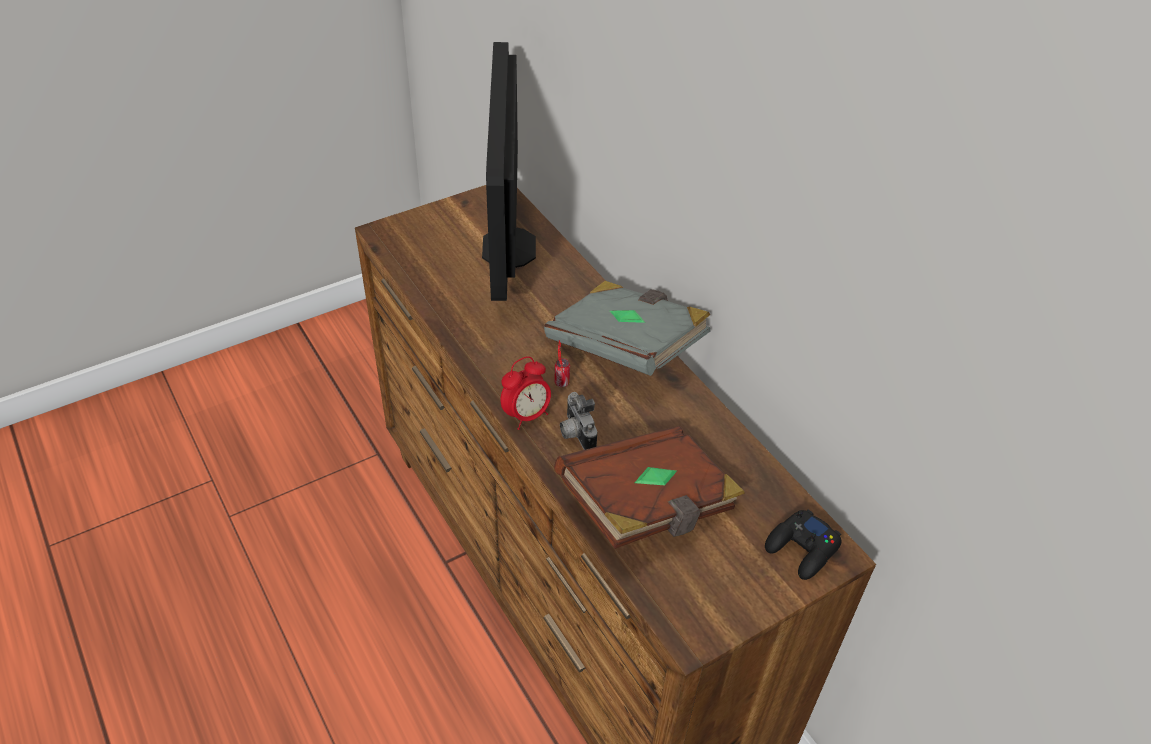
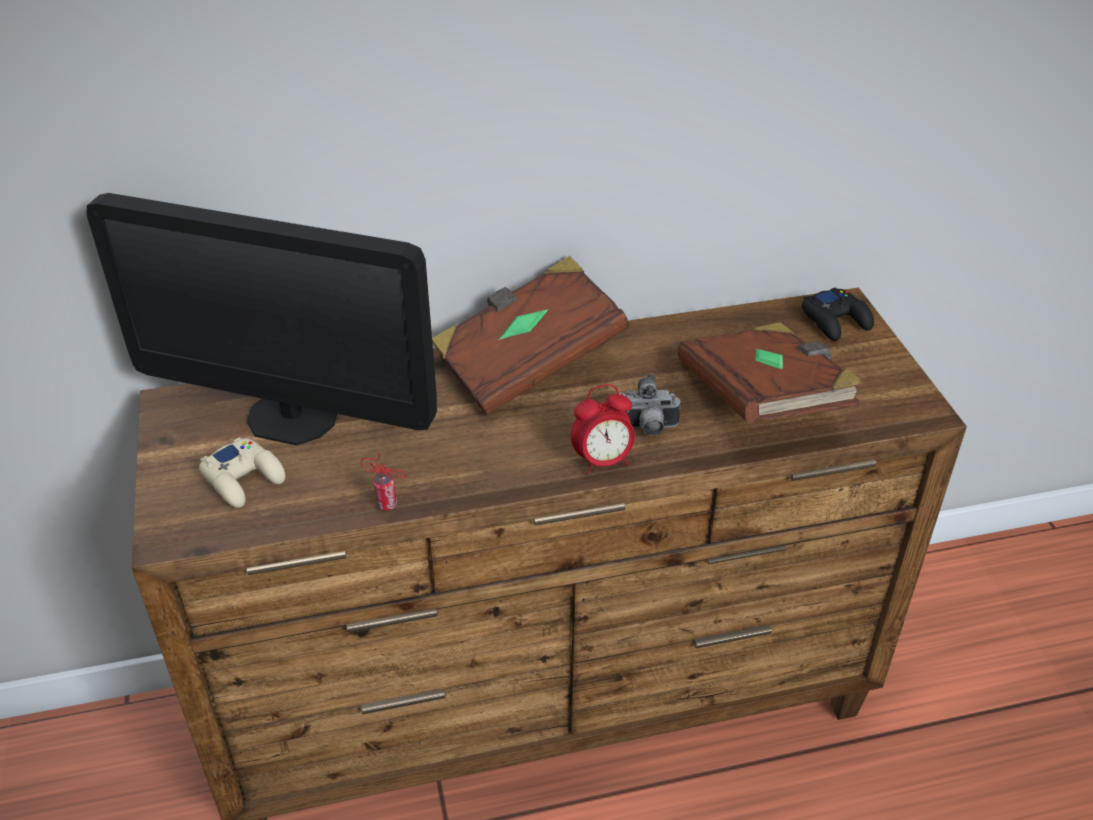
camera: 70 degrees left, 5 degrees down
alarm clock [500,356,551,430] -> alarm clock turned 90 degrees clockwise [571,384,635,475]
grey book [544,281,711,376] -> brown book [432,256,629,415]
can [554,340,570,387] -> can moved to [361,452,407,511]
none -> beige game controller [199,437,285,508]

